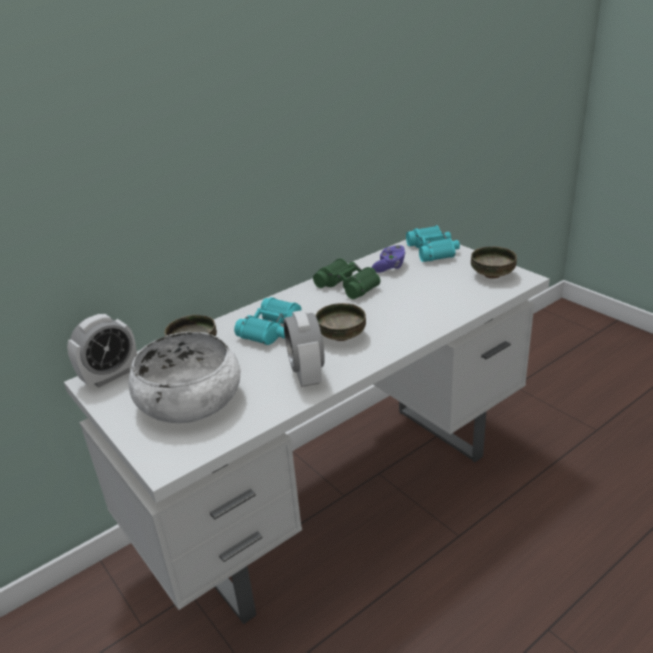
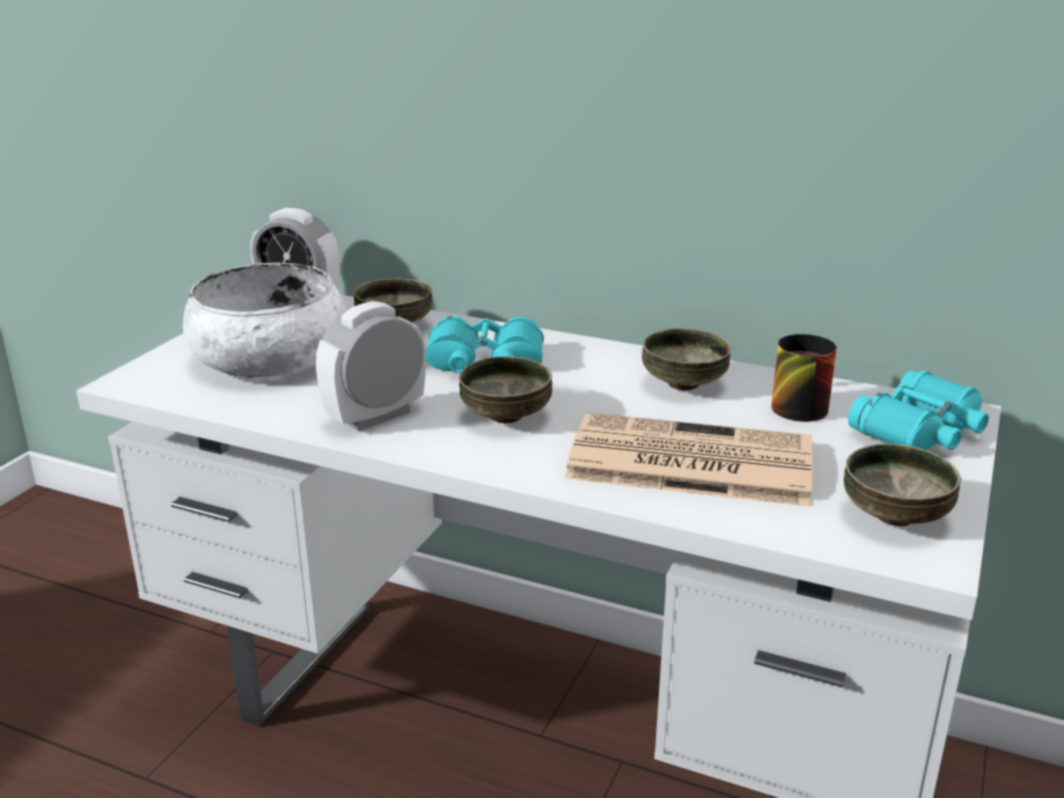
camera: 60 degrees right, 5 degrees down
green binoculars [313,258,380,299] -> bowl [642,328,731,390]
purple game controller [372,245,406,273] -> mug [771,334,837,422]
none -> newspaper [565,412,812,507]

